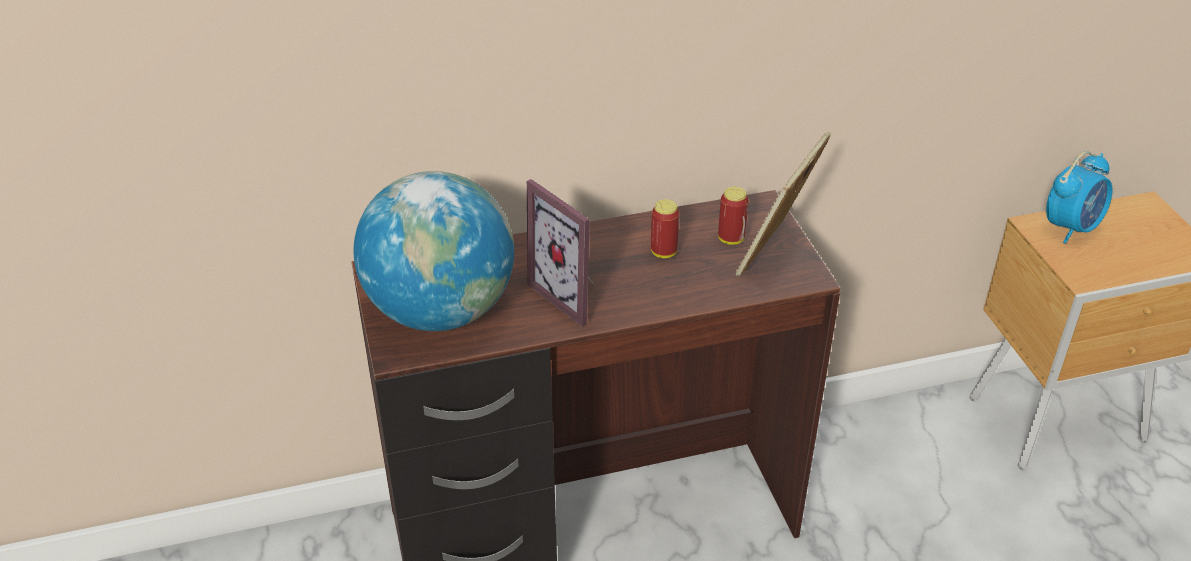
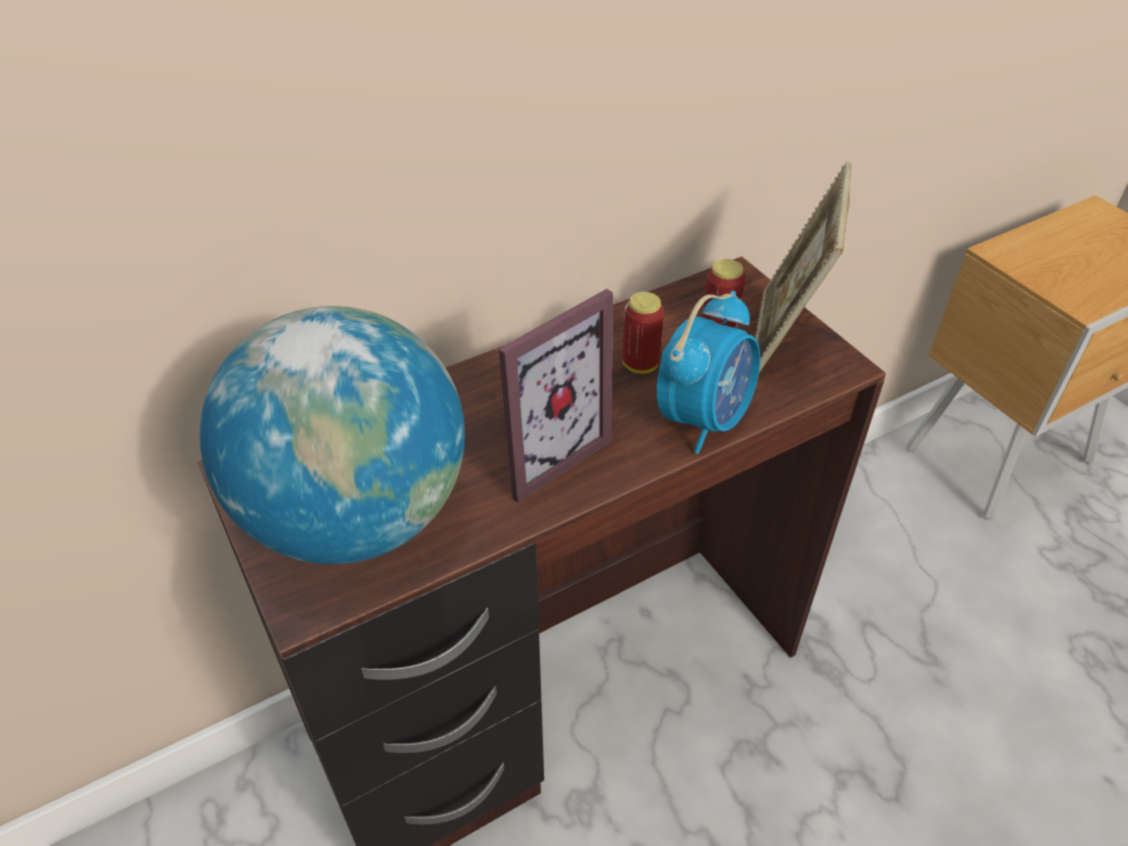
camera: 15 degrees left, 5 degrees up
picture frame [527,179,596,327] -> picture frame turned 75 degrees counterclockwise [499,289,613,503]
alarm clock [1046,151,1113,244] -> alarm clock moved to [657,290,760,454]

